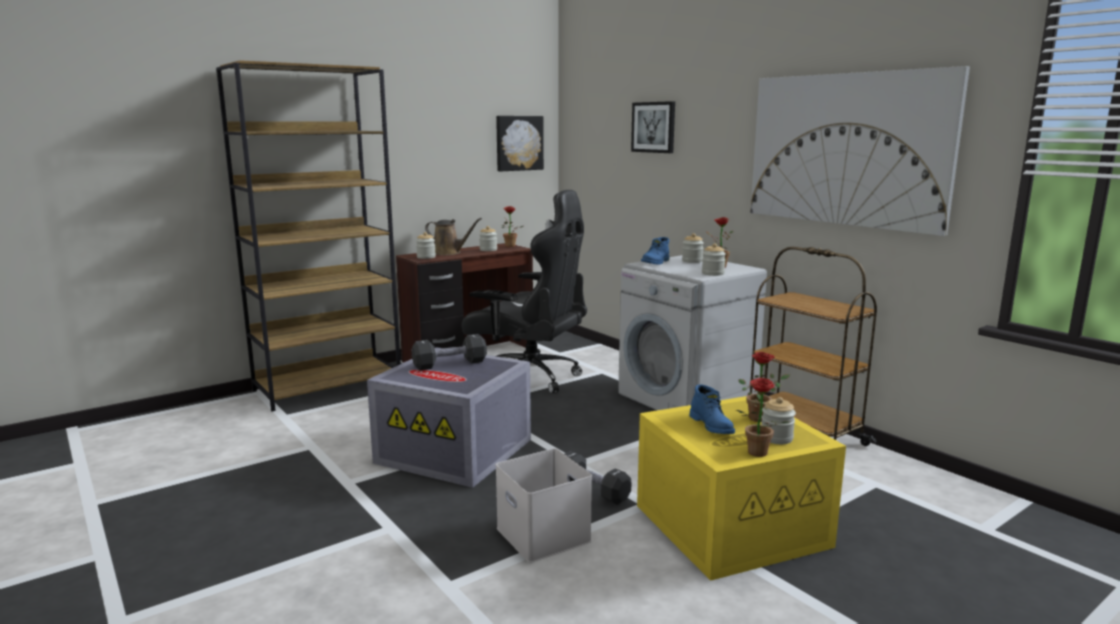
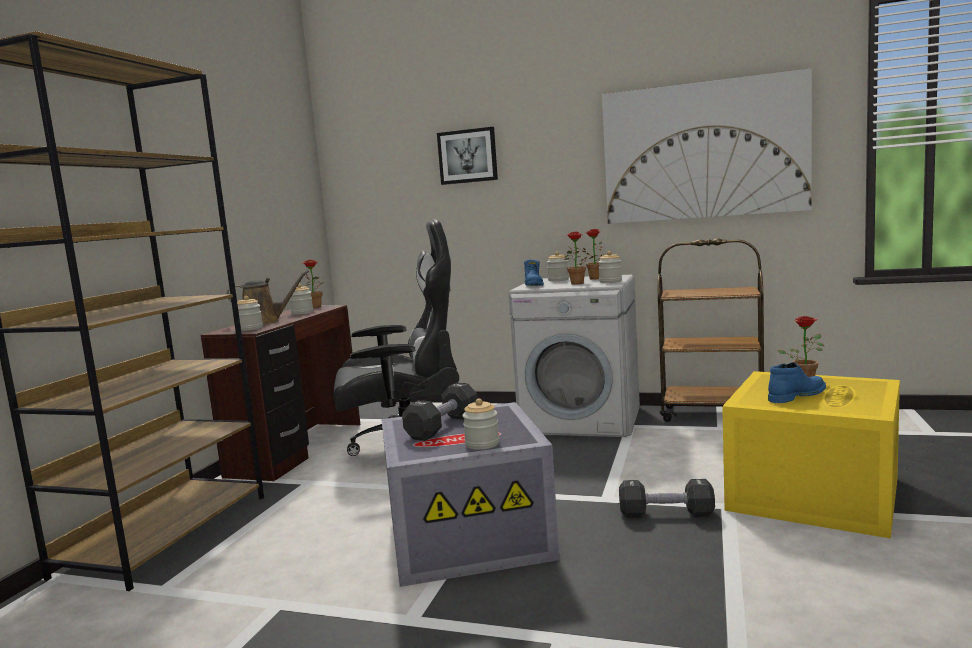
camera: 35 degrees left, 5 degrees down
white storage box [495,448,592,563] -> none
picture [496,116,544,171] -> none
blue boot [689,384,735,434] -> blue boot turned 60 degrees counterclockwise [768,362,826,403]
potted plant [736,378,789,457] -> potted plant moved to [565,232,595,285]
jar [761,397,796,444] -> jar moved to [463,399,499,450]

